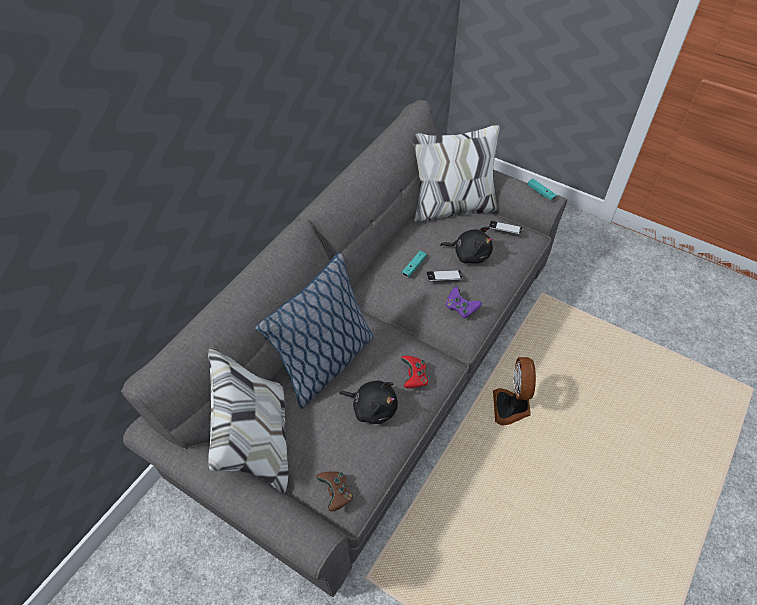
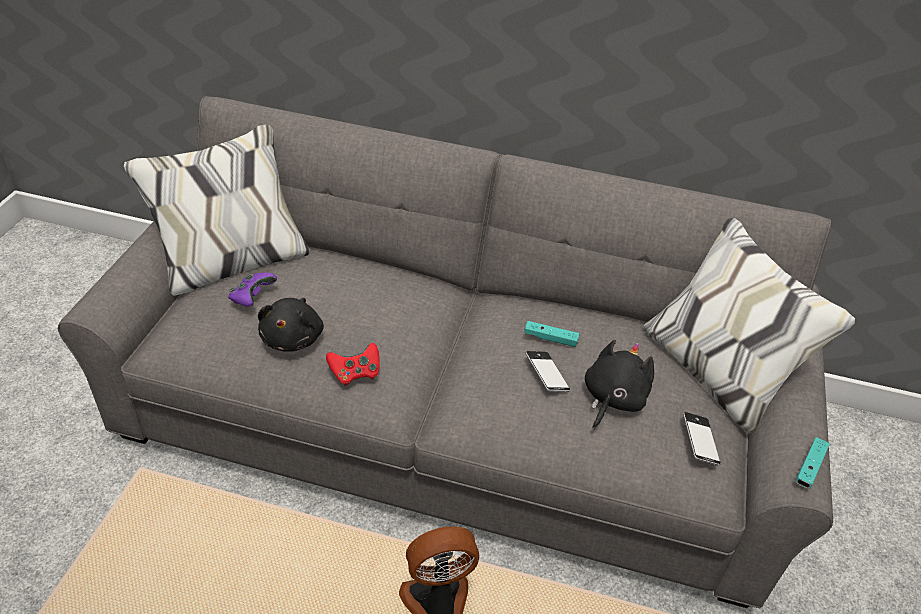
camera: 70 degrees right, 10 degrees down
pillow [255,253,374,409] -> none
brown game controller [316,471,353,512] -> none
black plush toy [440,227,493,263] -> black plush toy turned 150 degrees counterclockwise [585,340,654,430]
purple game controller [446,287,482,318] -> purple game controller moved to [228,272,277,307]

